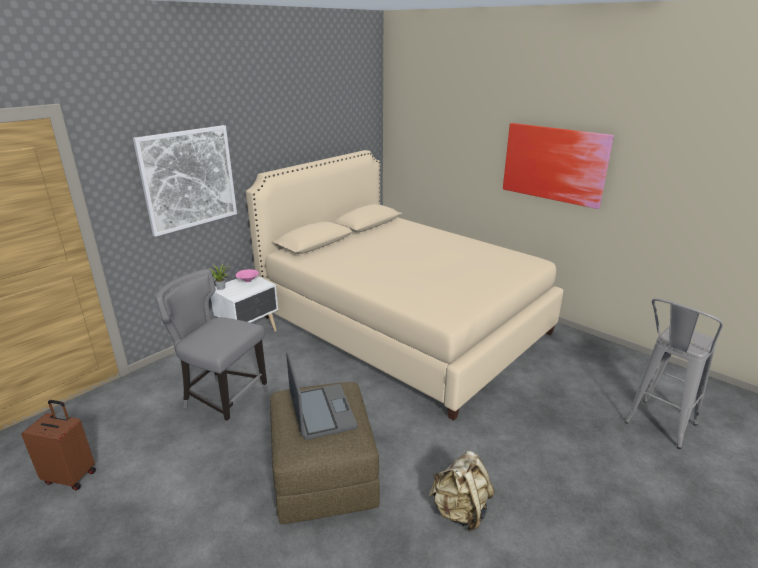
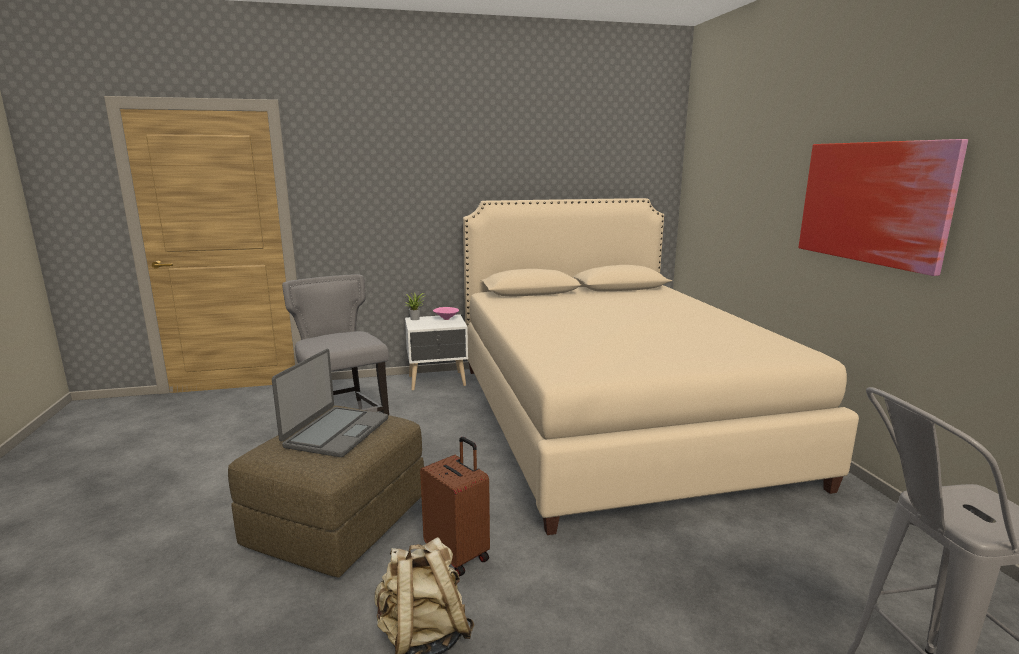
camera: 35 degrees right, 10 degrees down
brown suitcase [21,400,96,491] -> brown suitcase moved to [420,437,490,576]
picture [133,125,237,237] -> none

